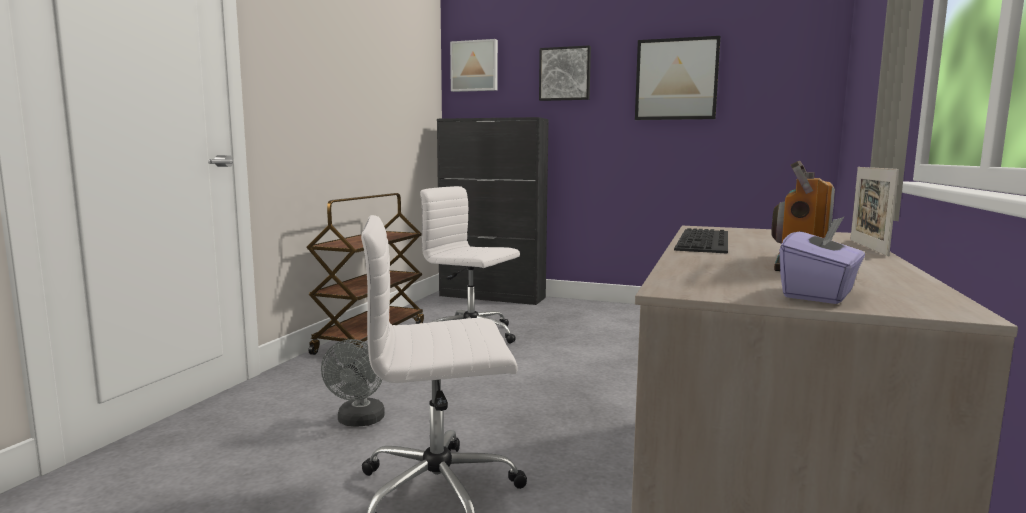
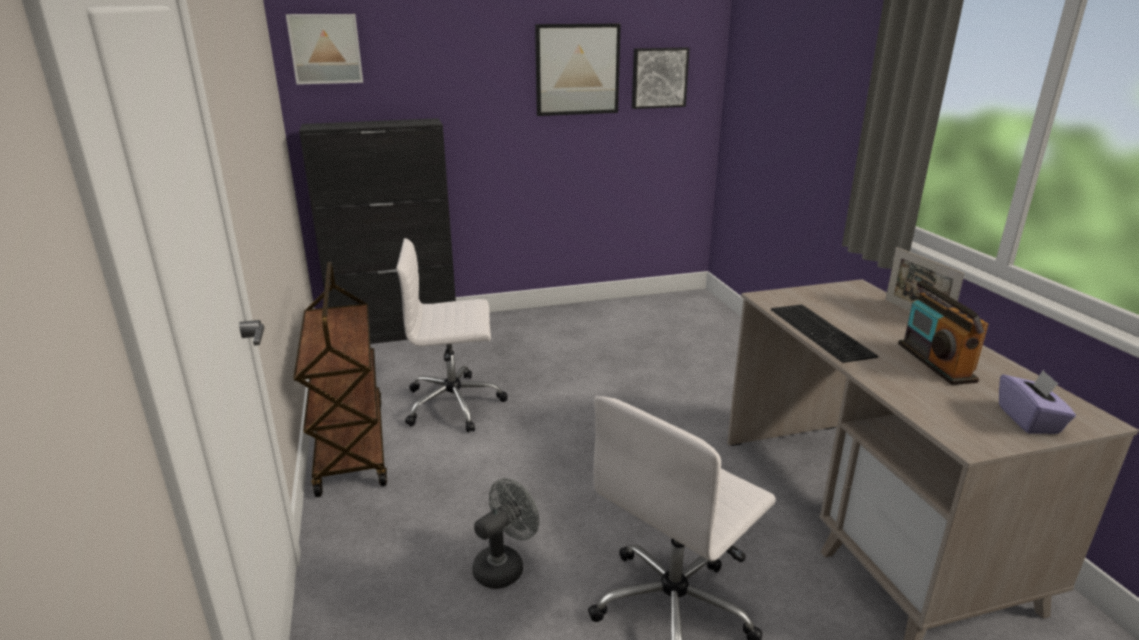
camera: 35 degrees left, 15 degrees up
grey fan [321,339,385,426] -> grey fan turned 105 degrees counterclockwise [472,478,539,589]
picture [539,45,591,101] -> picture moved to [632,48,690,109]

